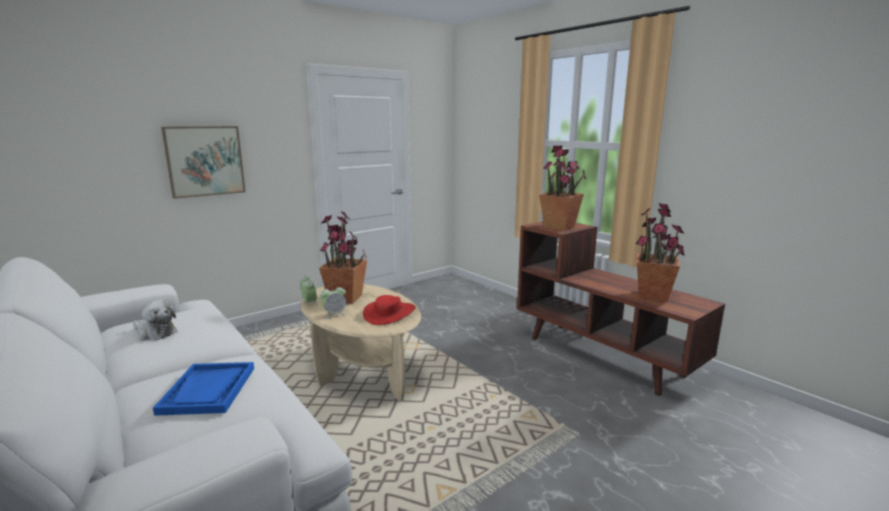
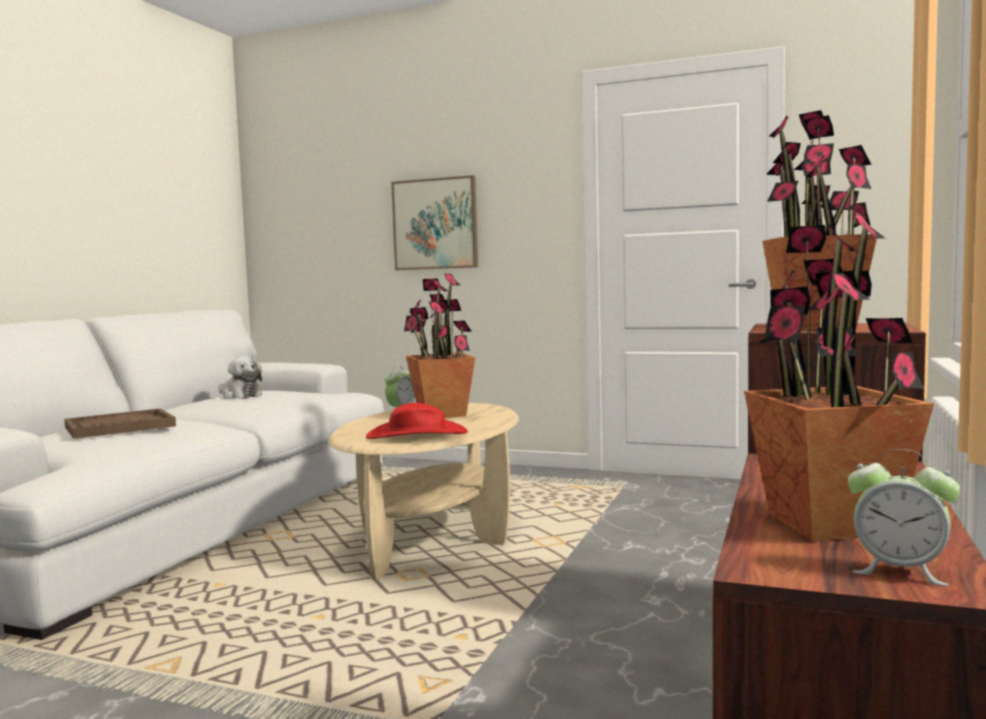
camera: 60 degrees right, 10 degrees down
plush toy [133,300,177,340] -> plush toy turned 45 degrees counterclockwise [218,355,262,399]
blue tray [153,362,254,416] -> brown tray [64,408,176,439]
alarm clock [320,284,347,319] -> alarm clock moved to [848,449,960,586]

